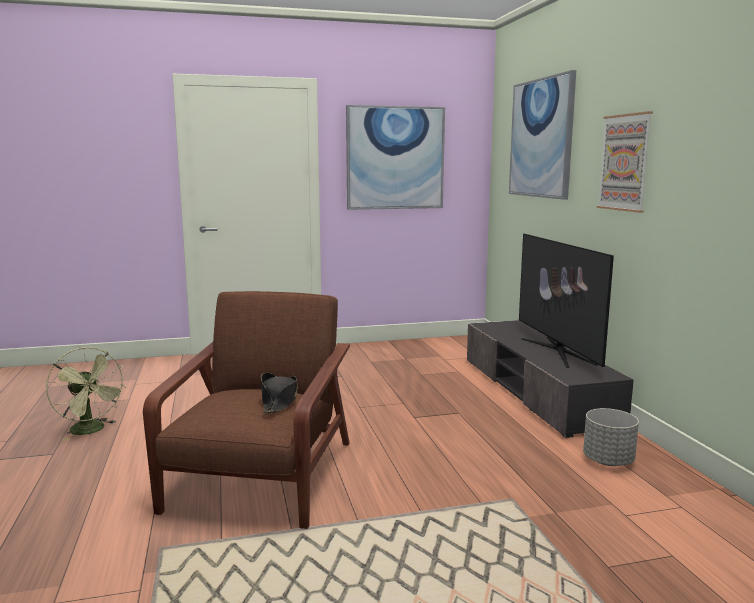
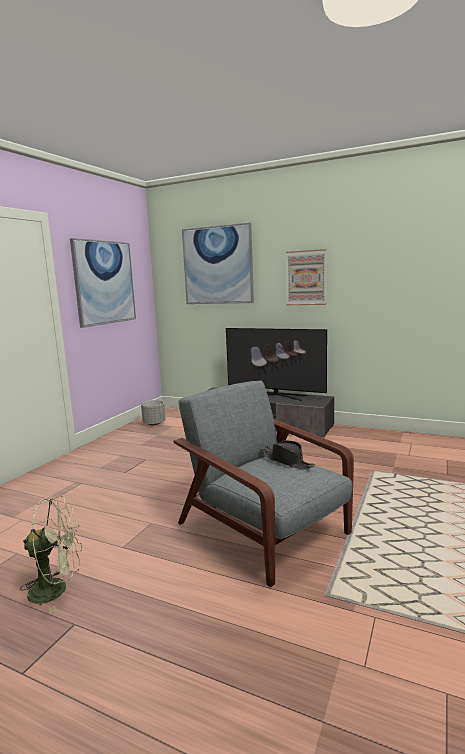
camera: 50 degrees left, 0 degrees up
brown armchair [143,291,350,529] -> grey armchair [173,381,354,587]
grey planter [583,408,639,466] -> grey planter moved to [141,400,166,425]

